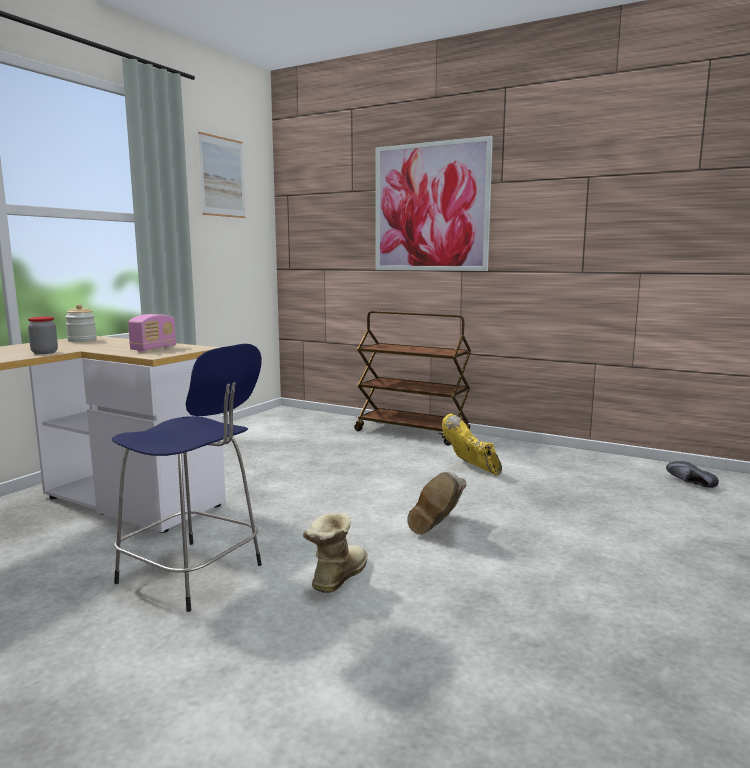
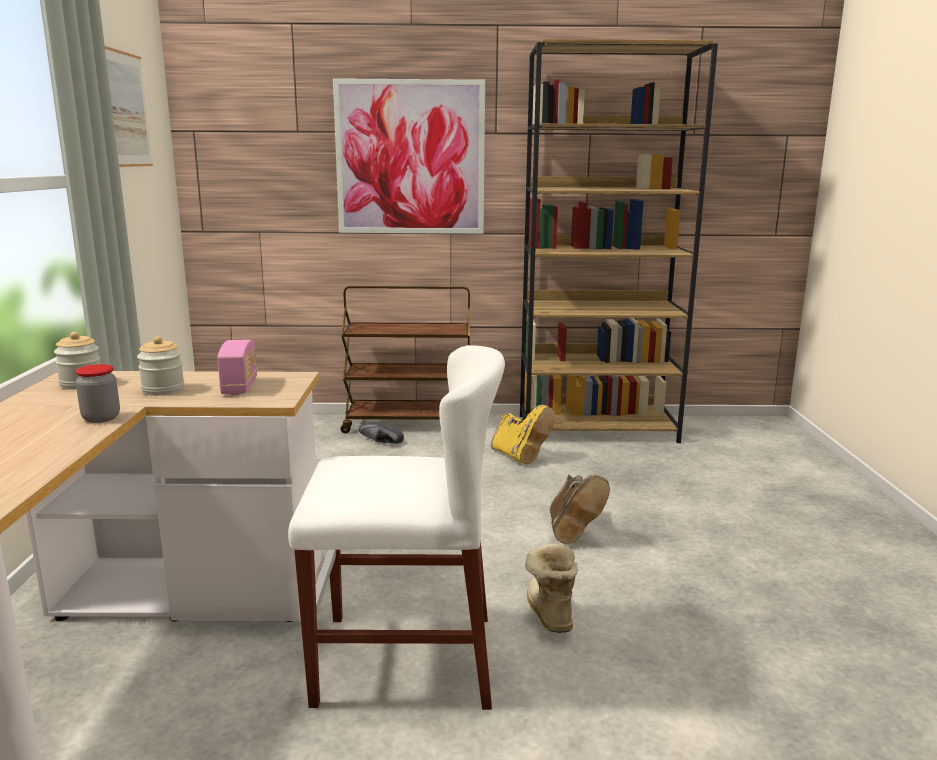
camera: 30 degrees left, 5 degrees up
blue stool [112,344,262,612] -> white chair [288,345,505,710]
yellow boot [442,414,502,476] -> yellow boot turned 150 degrees counterclockwise [491,405,555,464]
black shoe [666,461,719,488] -> black shoe moved to [359,421,404,444]
none -> jar [137,336,184,396]
none -> brown bookcase [520,39,718,443]

